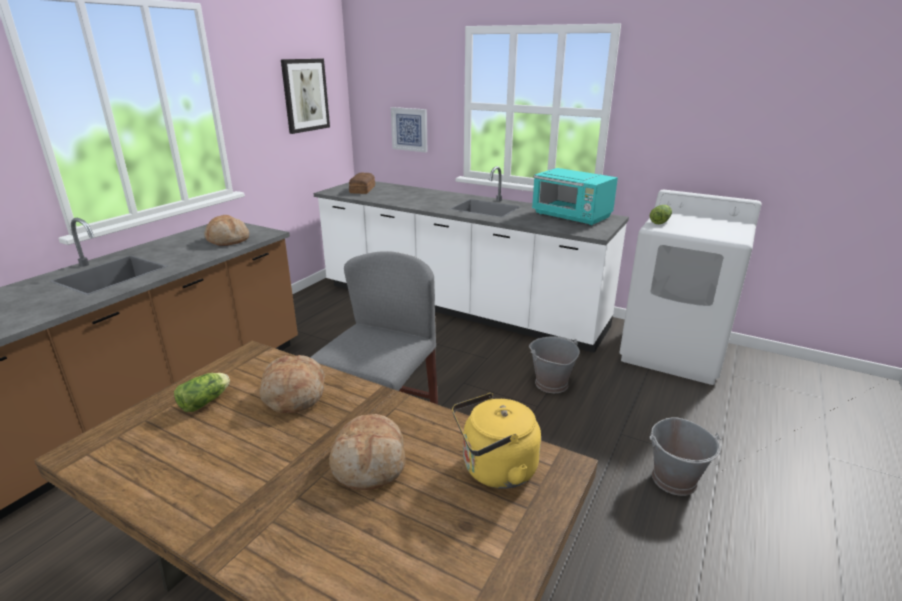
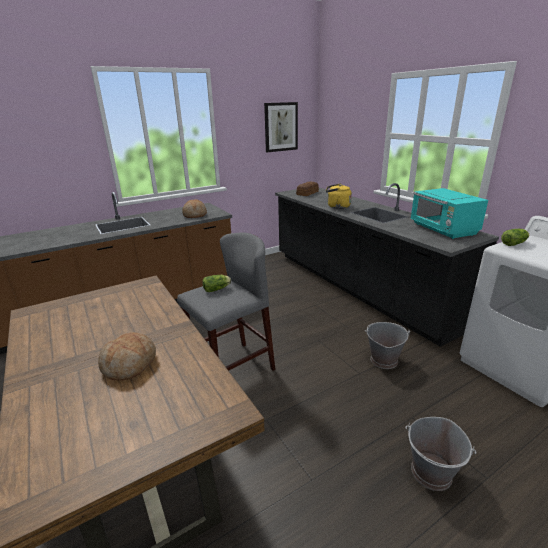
camera: 30 degrees right, 0 degrees up
lettuce [174,373,230,412] -> lettuce moved to [202,275,231,292]
bread [259,355,325,413] -> none
white counter [314,166,629,353] -> black counter [275,183,499,347]
picture [391,107,427,152] -> none
yellow kettle [452,393,541,489] -> yellow kettle moved to [326,184,352,209]

